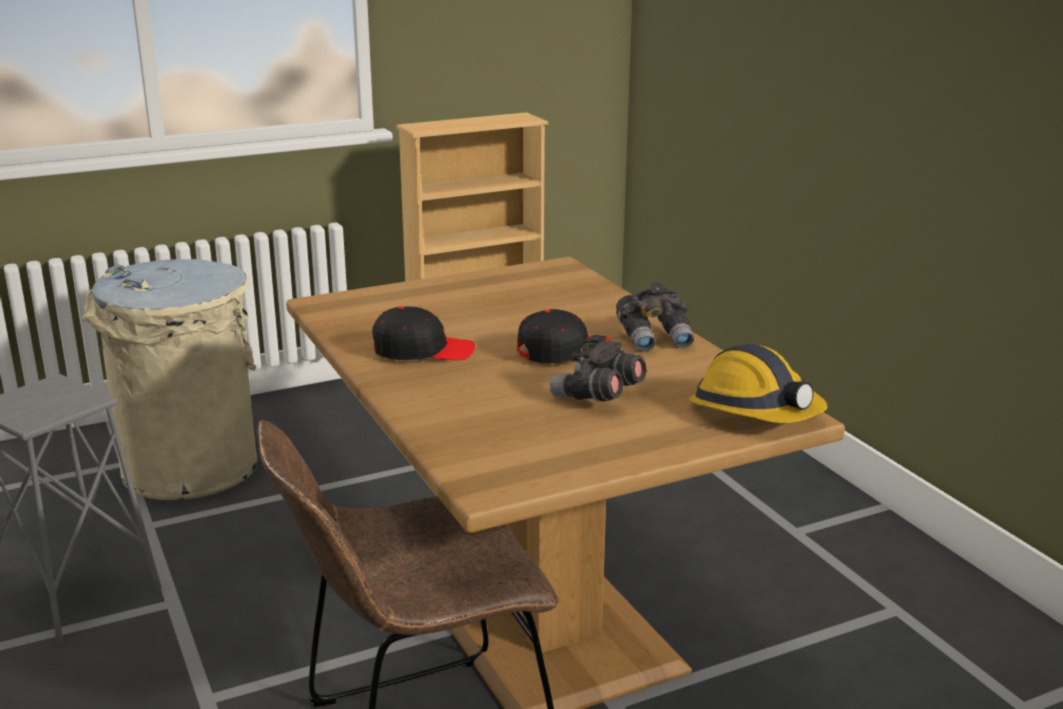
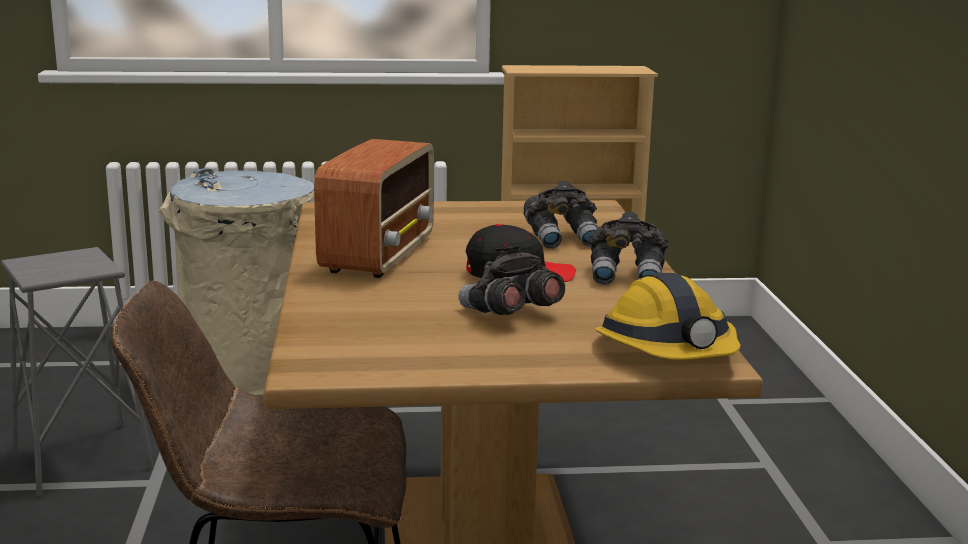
camera: 20 degrees right, 5 degrees down
black cap [372,306,475,360] -> radio [314,139,434,278]
none -> grey binoculars [523,181,598,249]

